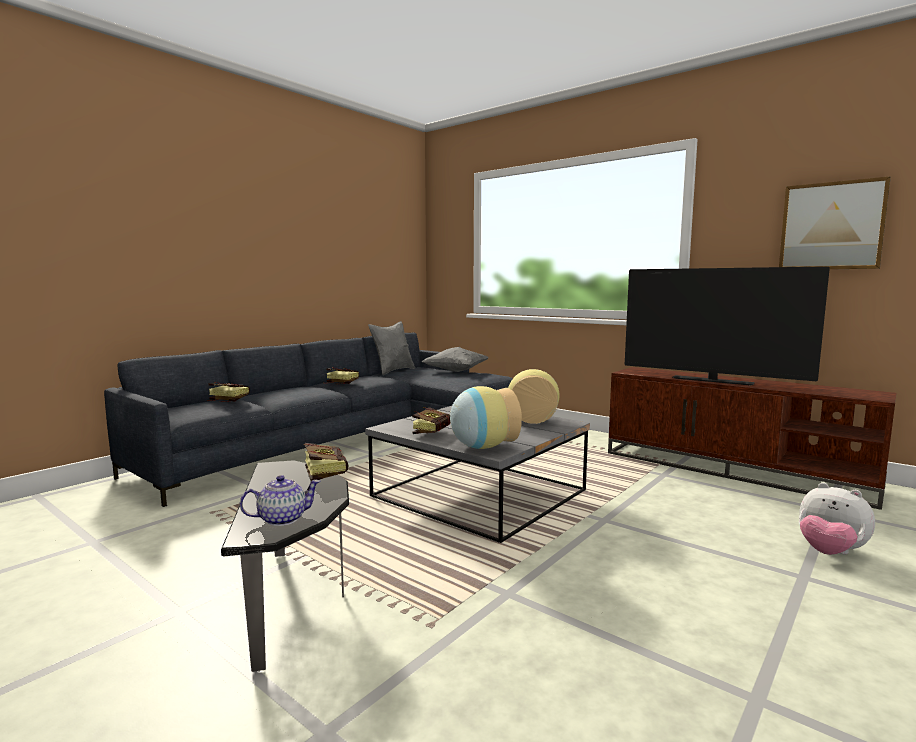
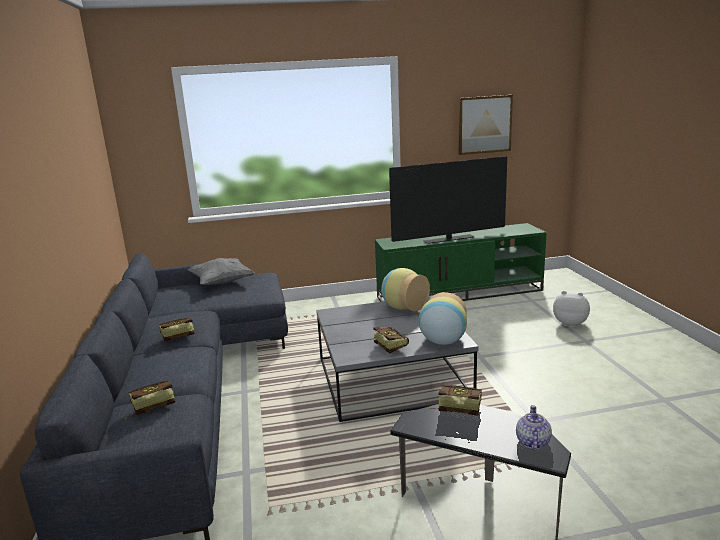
camera: 50 degrees left, 10 degrees up
grey pillow [368,321,415,375] -> none
brown tv stand [608,367,896,510] -> green tv stand [375,223,547,302]
plush toy [799,483,875,555] -> plush toy turned 150 degrees counterclockwise [553,291,590,327]

